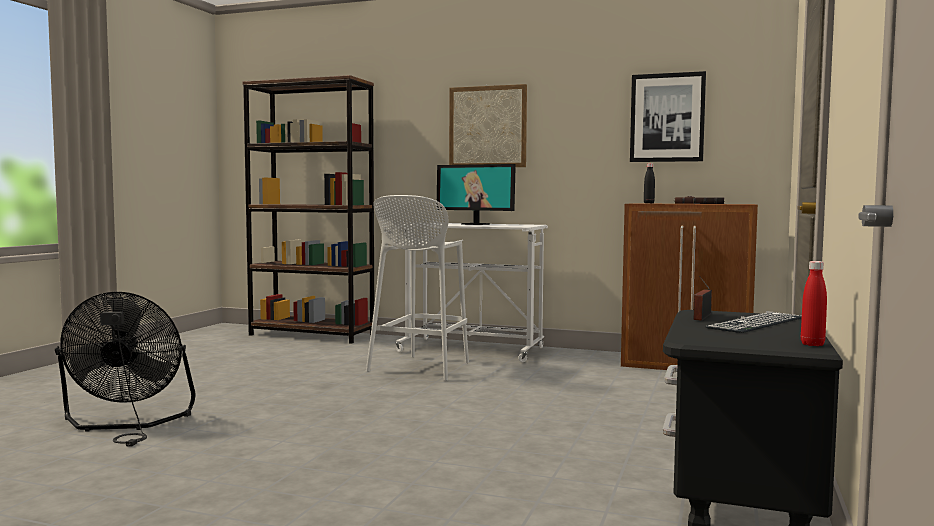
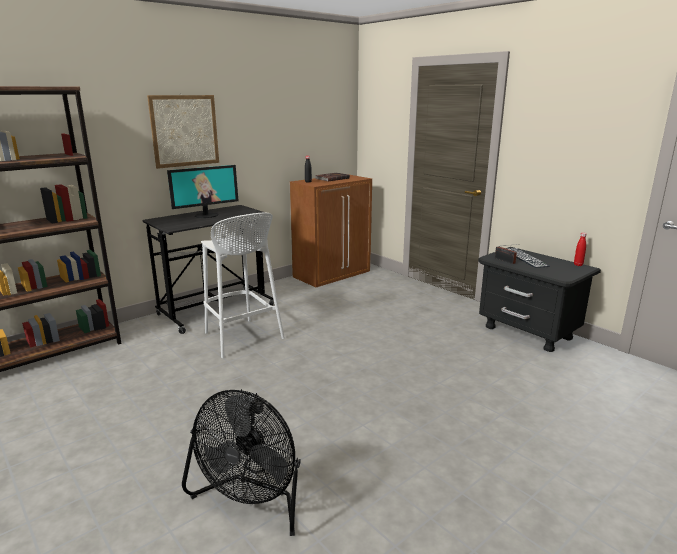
camera: 60 degrees left, 15 degrees up
black fan [55,292,195,447] -> black fan turned 90 degrees counterclockwise [182,389,301,536]
white desk [396,223,548,362] -> black desk [142,205,274,334]
picture [630,71,706,162] -> none

